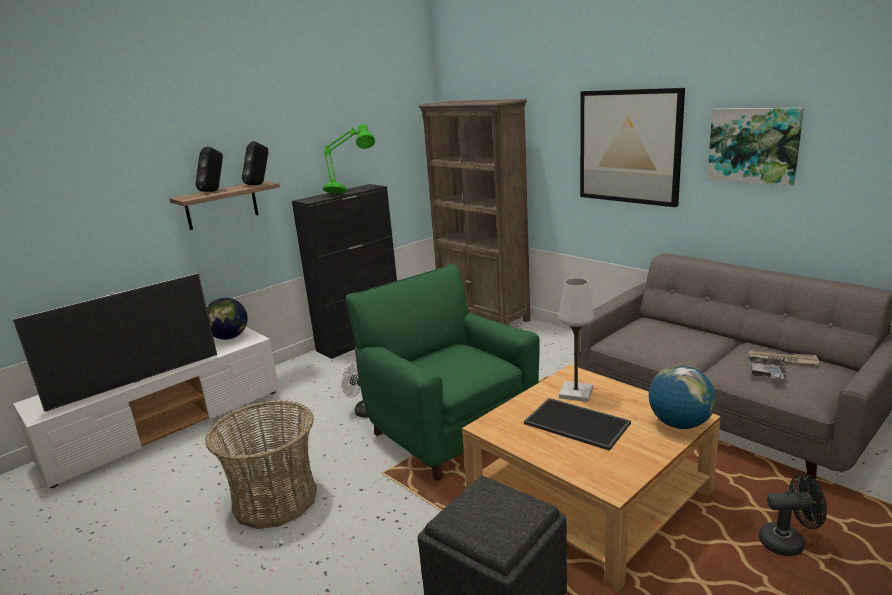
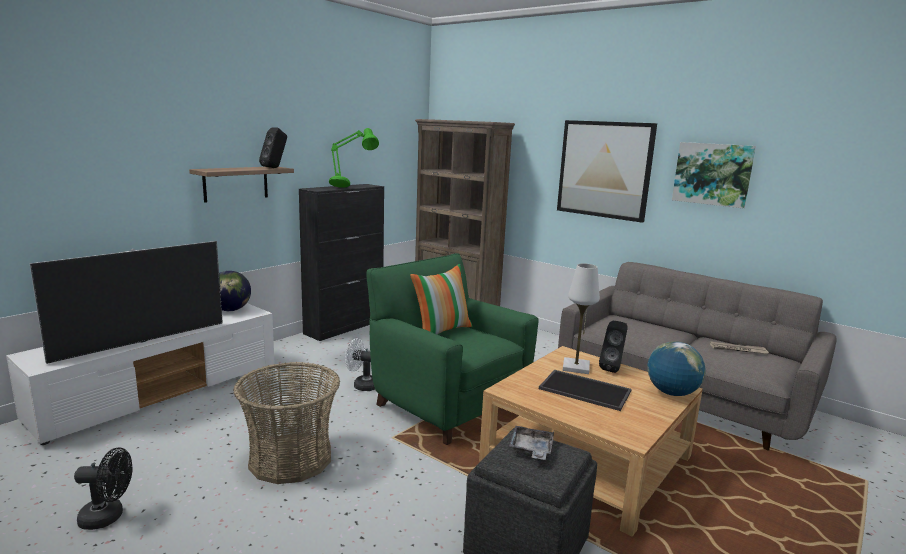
camera: 10 degrees left, 5 degrees down
black speaker [196,147,223,192] -> black speaker moved to [599,320,628,373]
grey tray [748,356,787,379] -> grey tray moved to [509,426,554,460]
black fan [759,473,827,556] -> black fan moved to [74,447,132,530]
none -> pillow [410,264,472,334]

